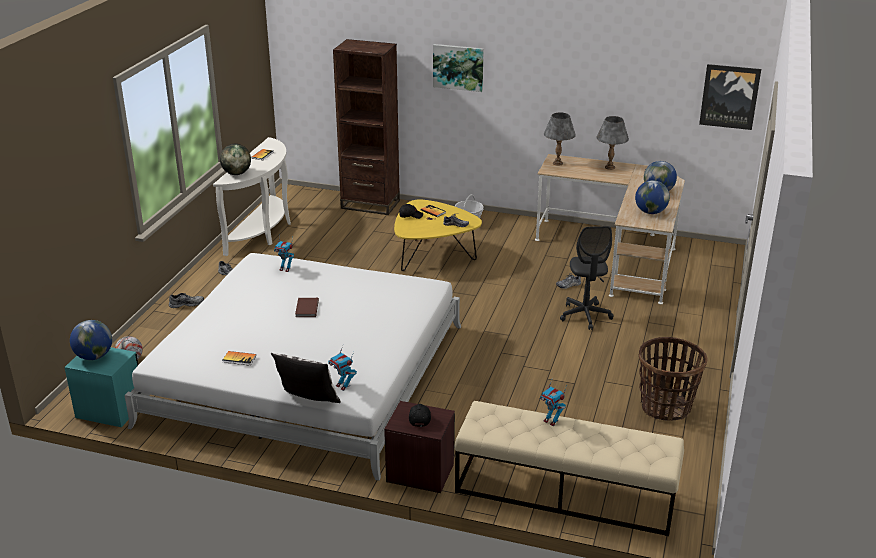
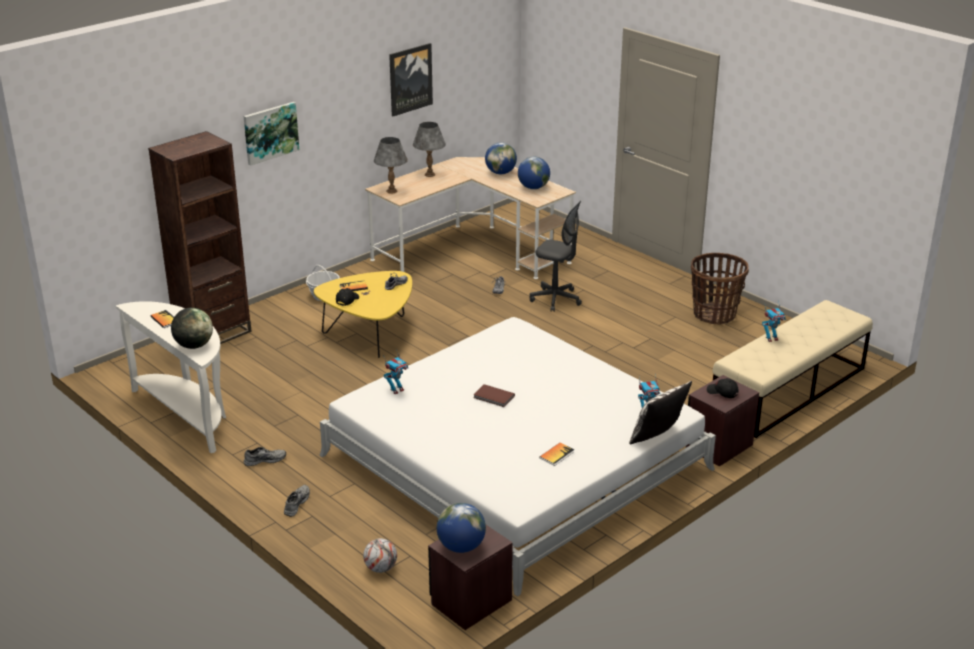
camera: 60 degrees left, 0 degrees up
turquoise nightstand [64,347,138,427] -> brown nightstand [428,525,513,630]
picture [699,64,761,130] -> picture moved to [389,43,433,116]

